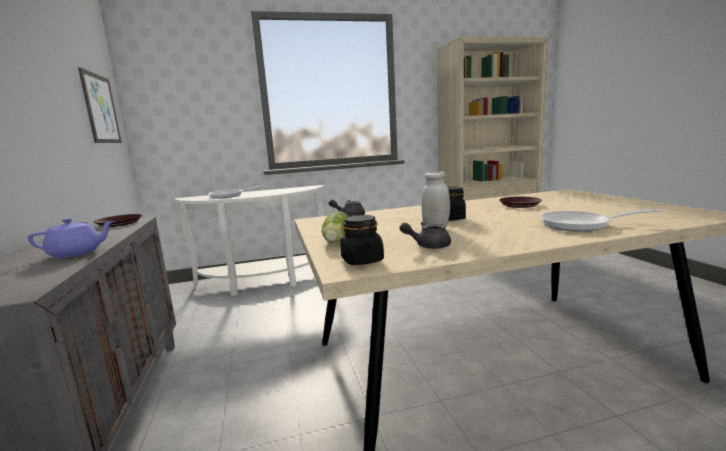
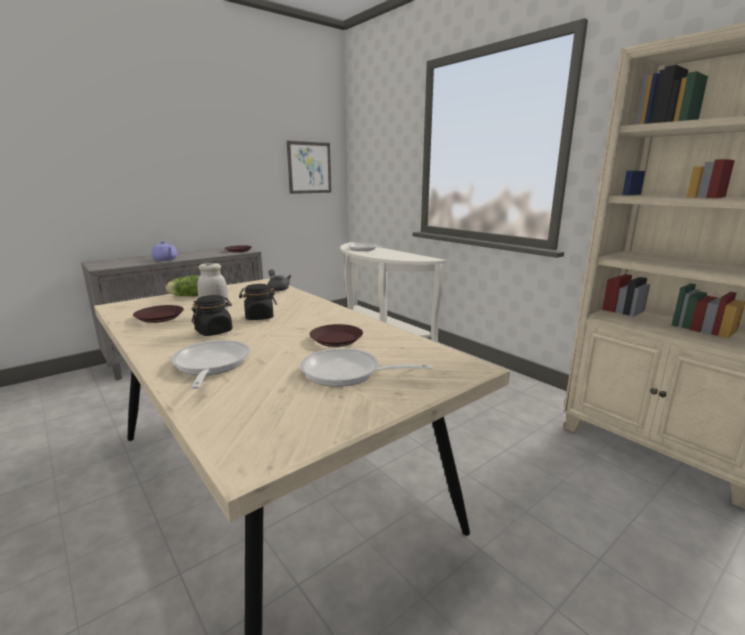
camera: 65 degrees right, 5 degrees up
black jar [340,215,384,265] -> black jar moved to [191,295,233,336]
grey teapot [399,222,451,249] -> brown plate [133,305,184,323]
none -> frying pan [300,348,433,387]

